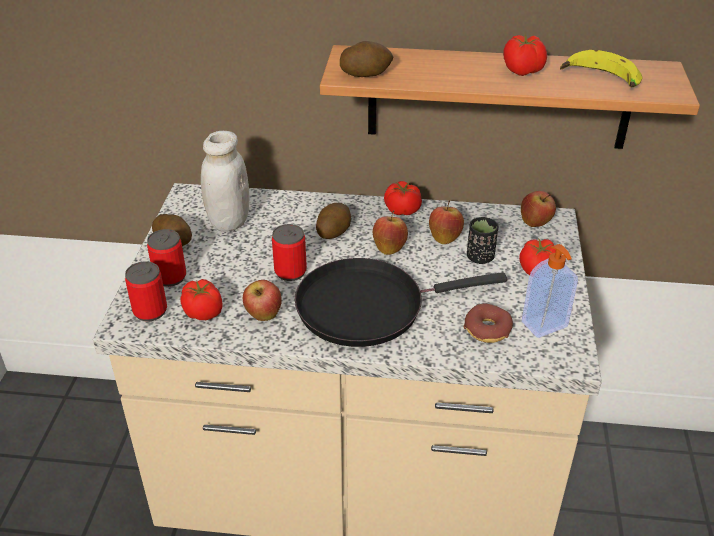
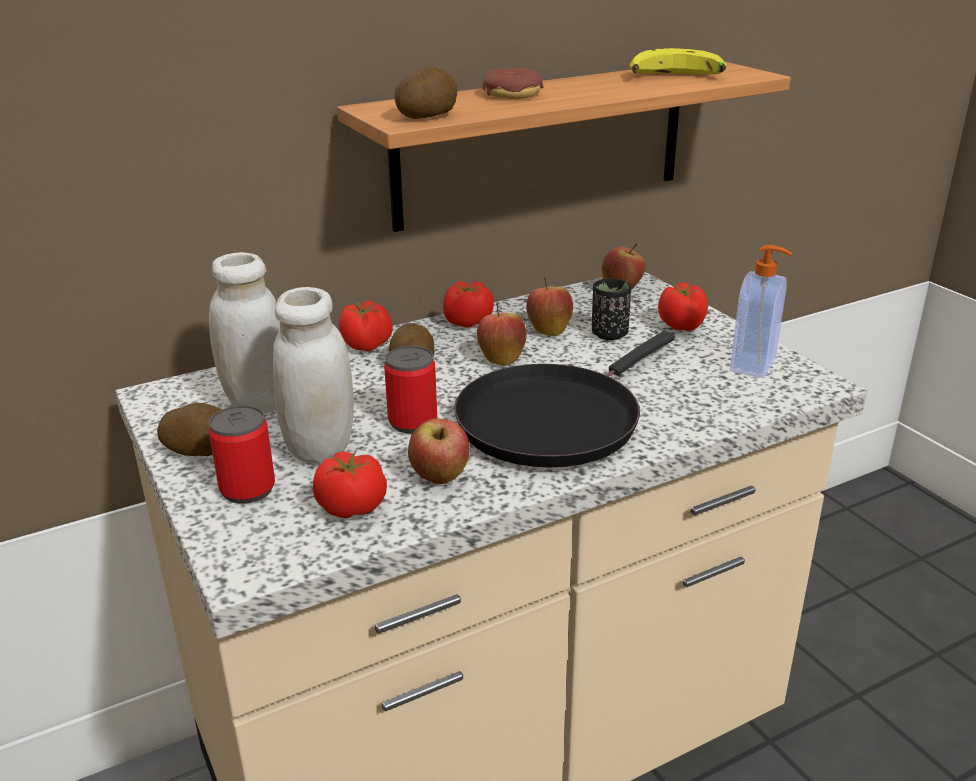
camera: 35 degrees left, 10 degrees down
can [125,261,167,321] -> none
donut [464,304,513,343] -> donut moved to [483,68,543,99]
tomato [503,34,547,76] -> tomato moved to [339,300,393,351]
none -> white jar [273,287,354,464]

